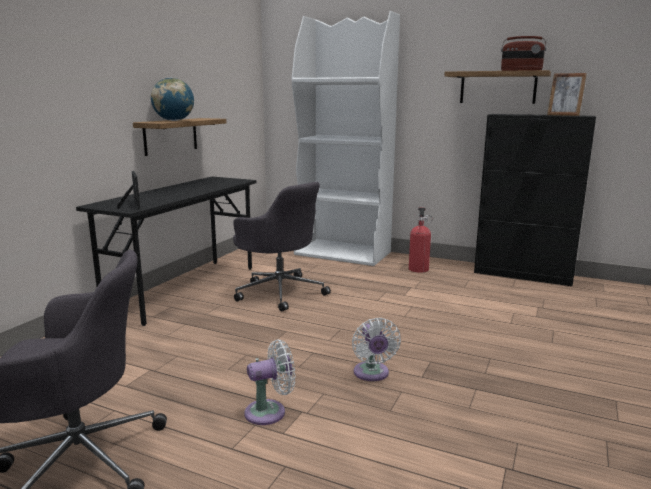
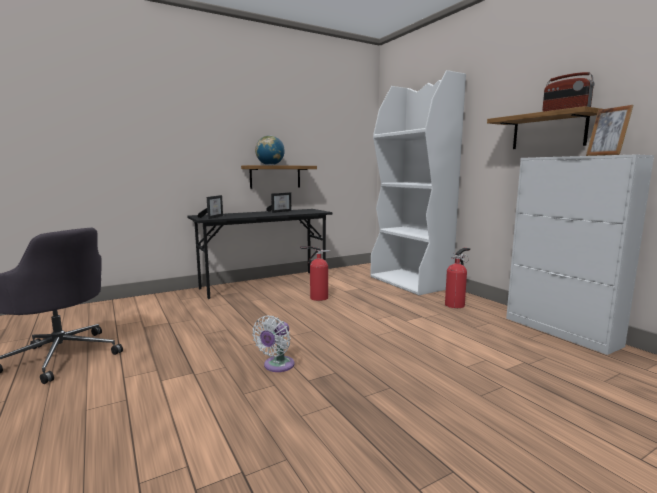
camera: 35 degrees right, 5 degrees down
grey office chair [233,182,331,311] -> fire extinguisher [300,246,330,301]
white fan [245,339,296,425] -> none
black cabinet [474,114,596,286] -> white cabinet [506,155,654,355]
none -> picture frame [266,192,291,213]

